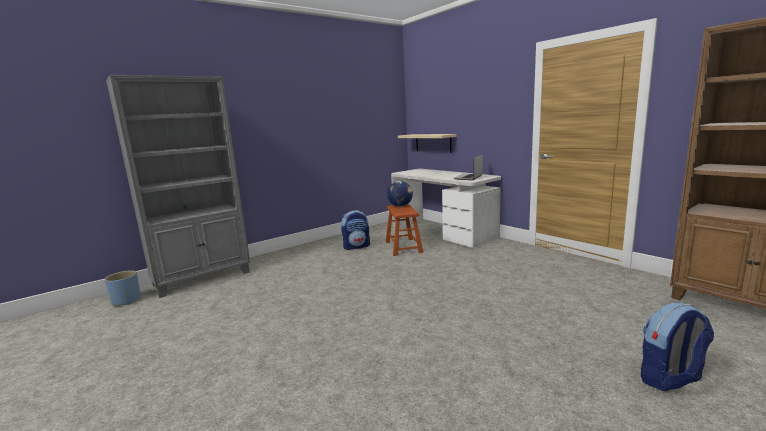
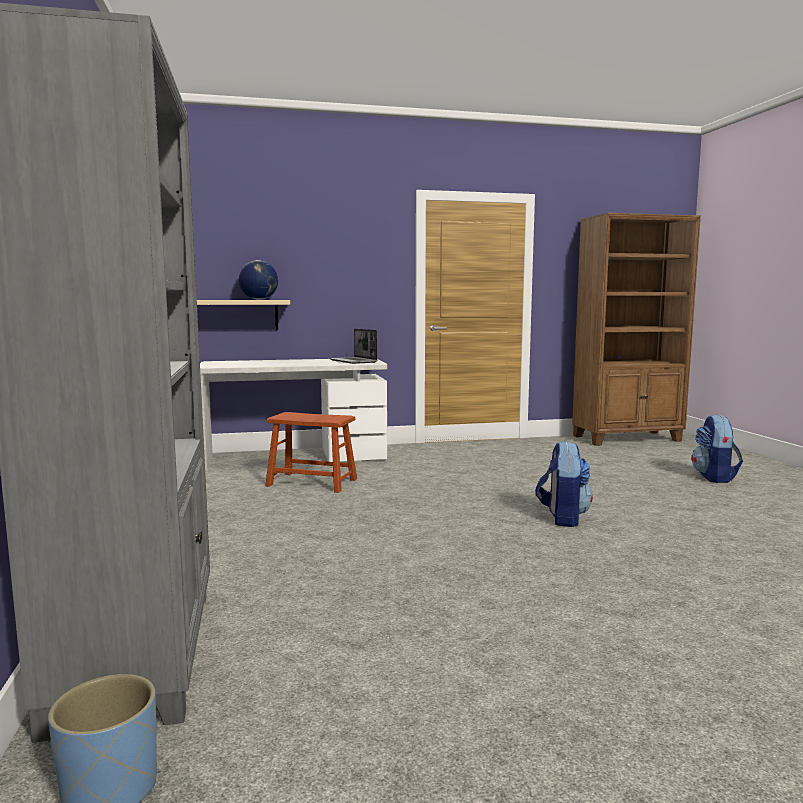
camera: 65 degrees left, 5 degrees down
backpack [341,210,370,250] -> backpack moved to [535,441,593,527]
globe [387,181,413,207] -> globe moved to [239,260,278,300]

